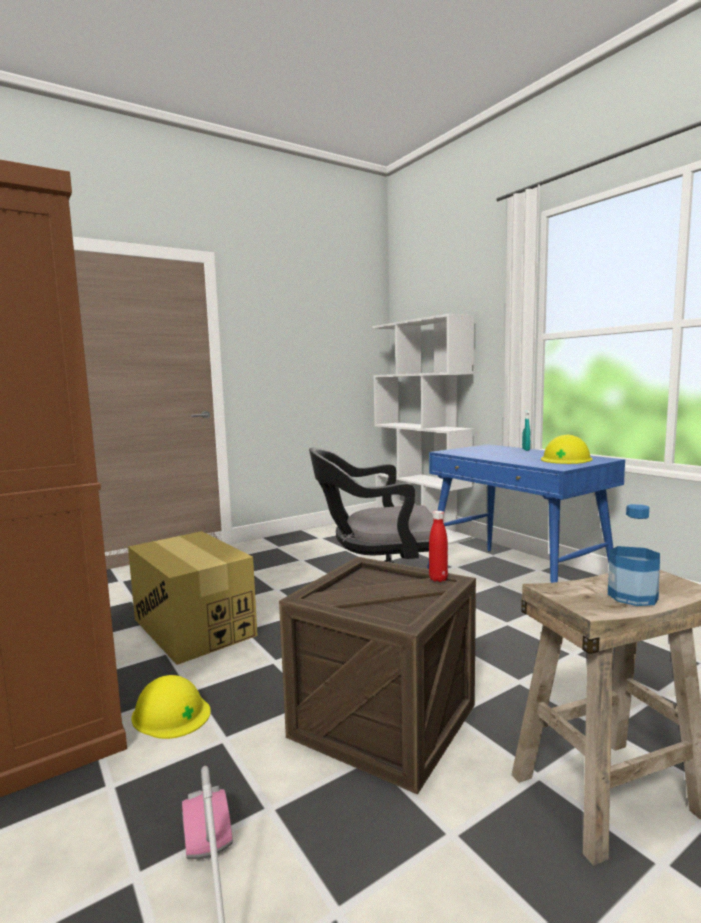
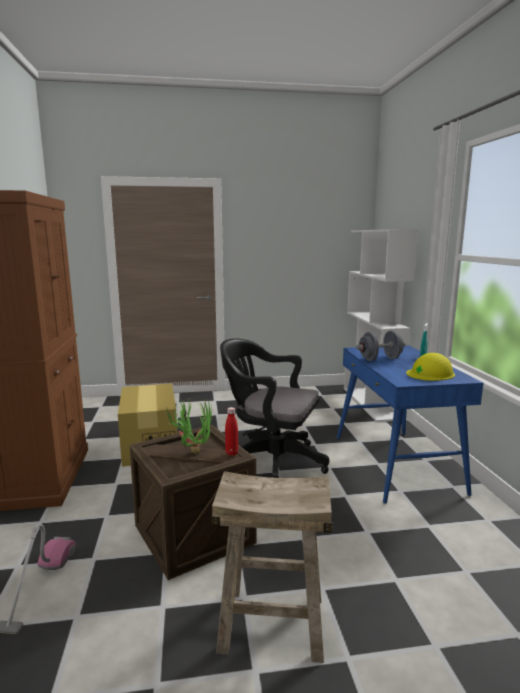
camera: 25 degrees right, 5 degrees up
yellow hard hat [132,675,211,739] -> none
bottle [608,504,660,606] -> none
none -> potted plant [166,398,212,454]
none -> grey dumbbell [356,331,406,361]

